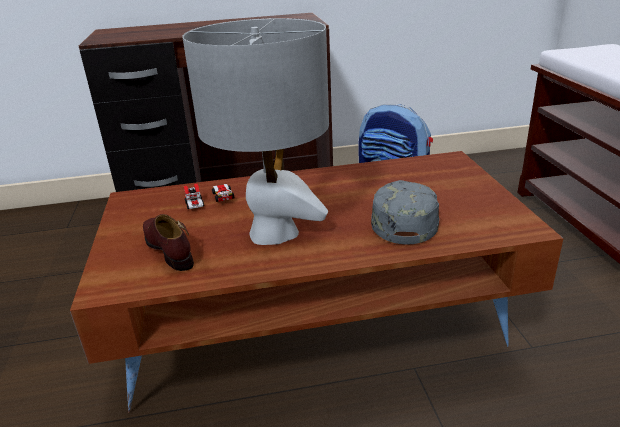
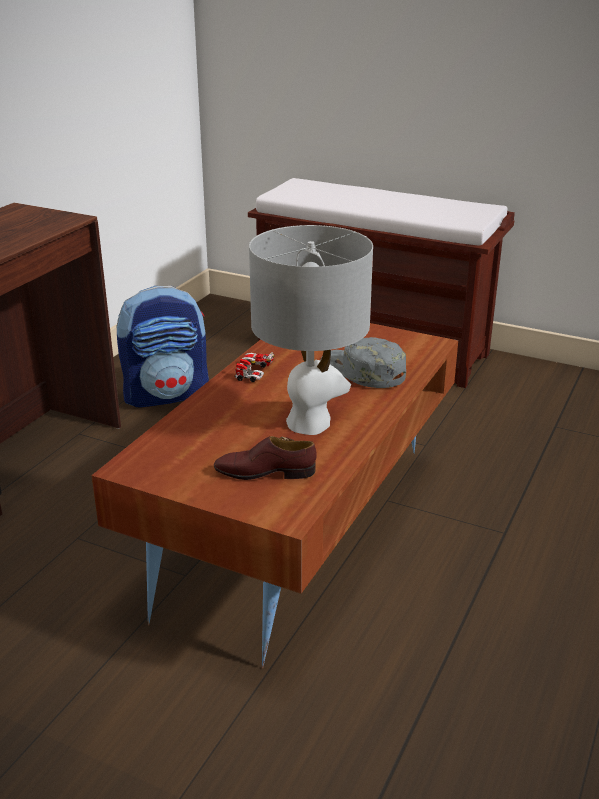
camera: 55 degrees left, 0 degrees up
toy car [184,184,234,209] -> toy car moved to [235,353,274,382]

